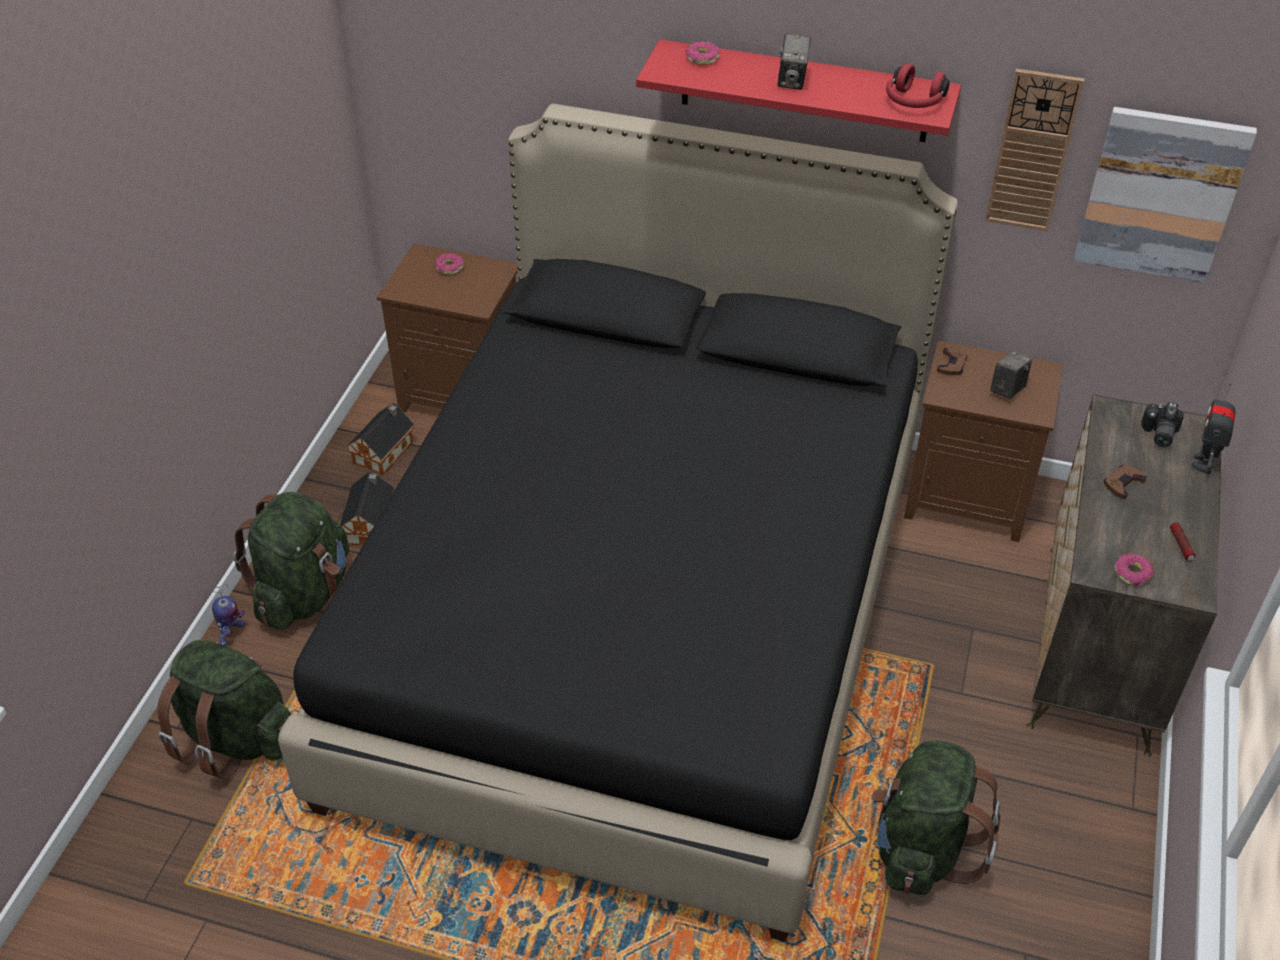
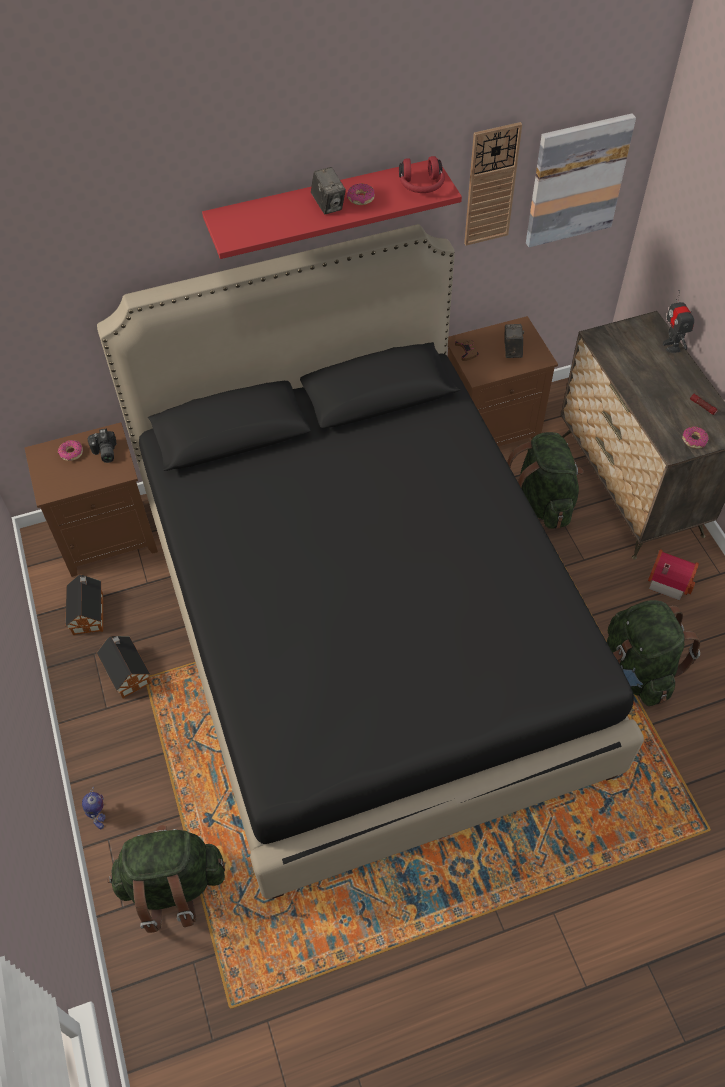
camera: 35 degrees left, 10 degrees up
green backpack [233,492,349,630] -> green backpack moved to [507,432,583,529]
donut [686,41,720,65] -> donut moved to [347,183,375,205]
brown game controller [1104,465,1147,499] -> none
camera [1141,402,1184,448] -> camera moved to [88,428,117,463]
none -> toy house [648,549,699,601]

